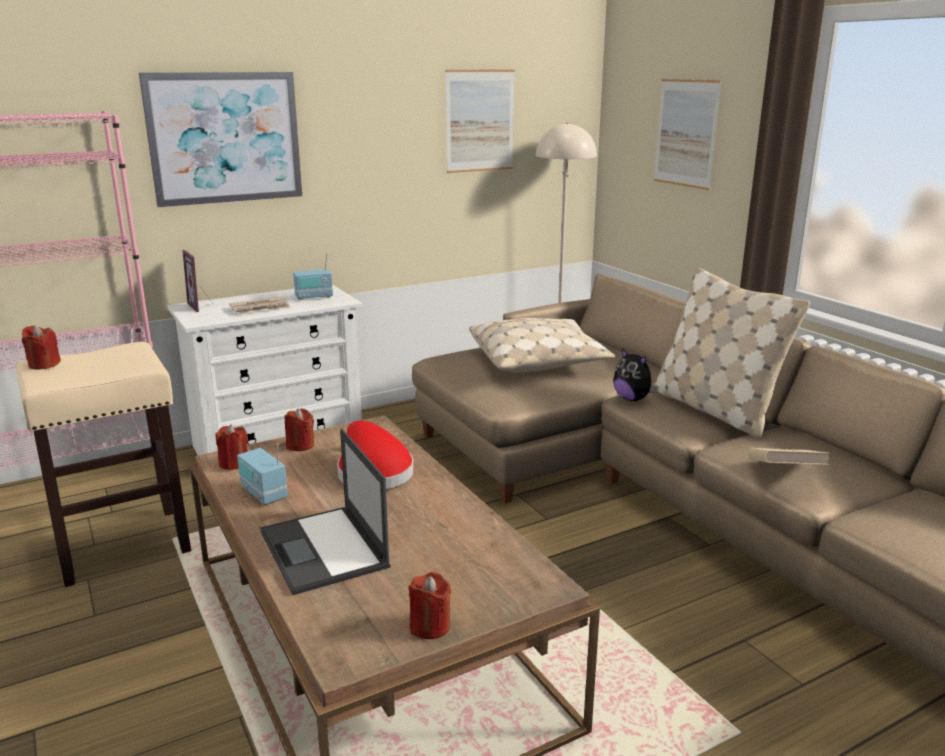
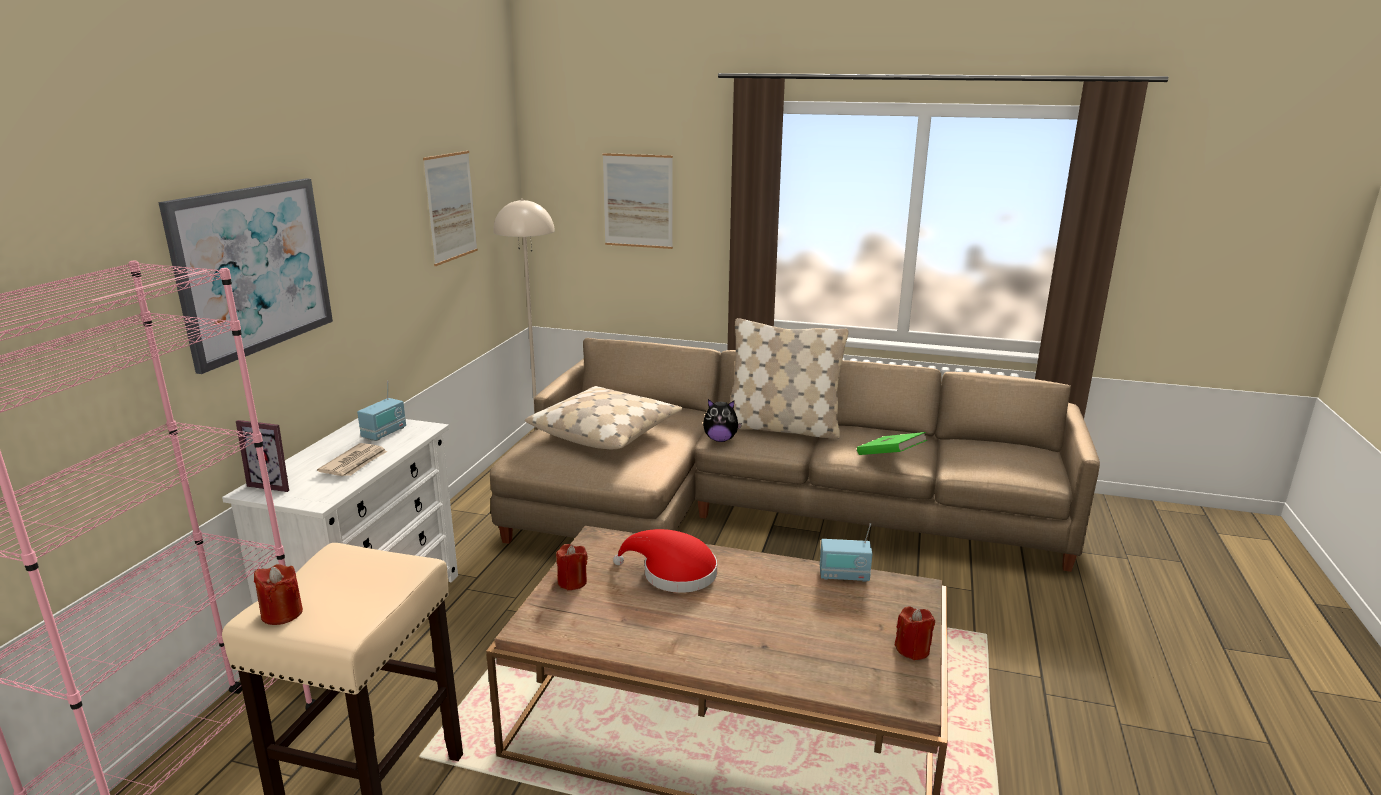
camera: 45 degrees left, 0 degrees up
red candle [215,424,248,470] -> none
radio [237,443,288,505] -> radio moved to [820,523,873,582]
laptop [260,429,391,595] -> none
beige book [748,448,830,465] -> green book [857,432,927,455]

